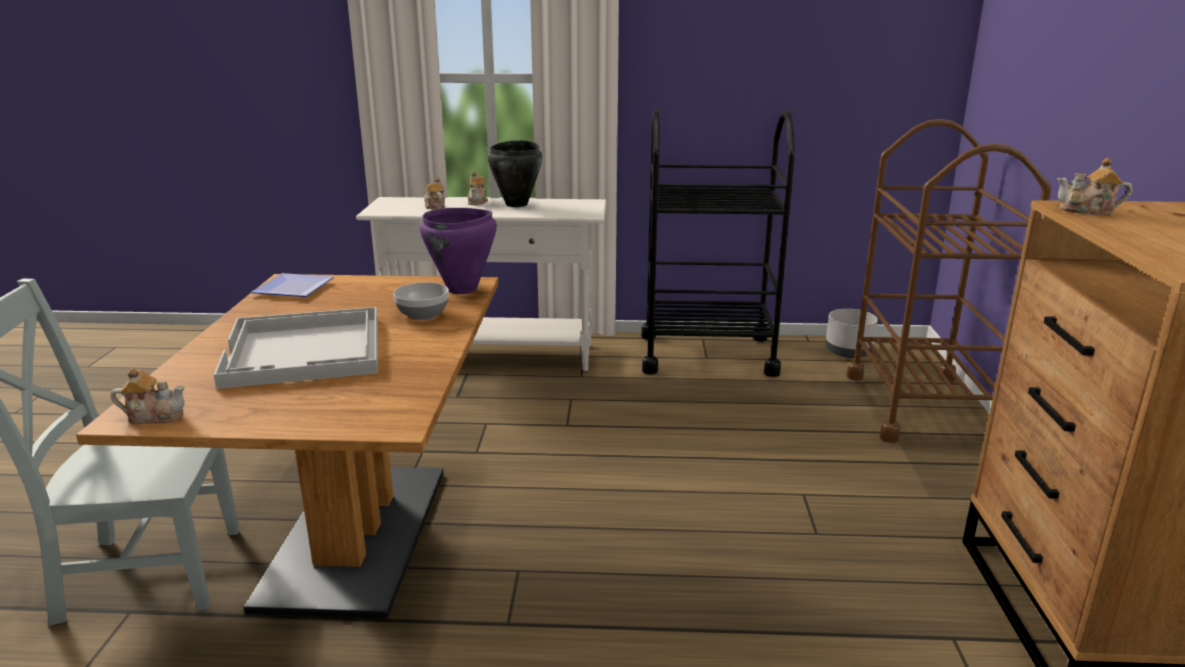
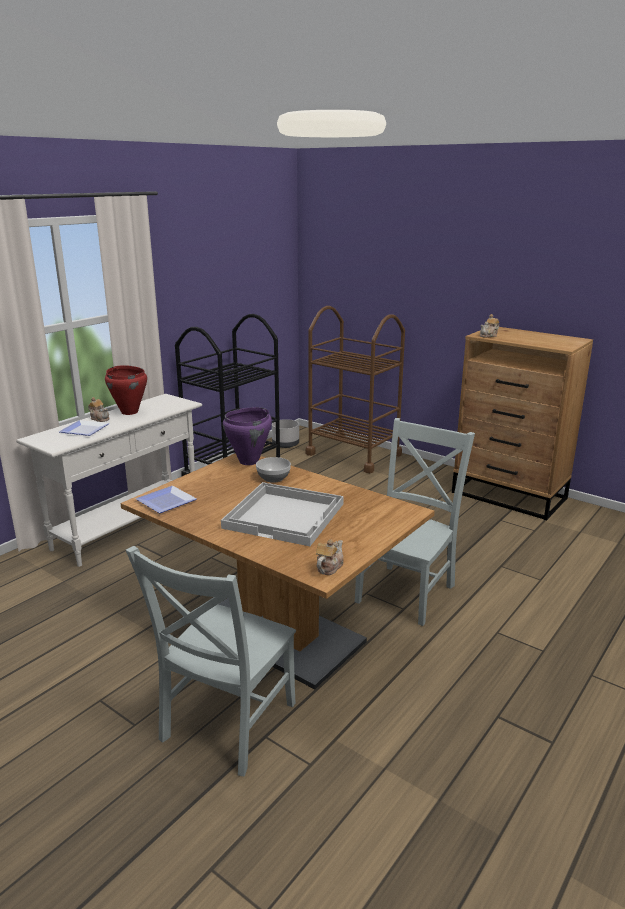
camera: 55 degrees left, 0 degrees up
teapot [424,177,445,210] -> plate [59,420,109,436]
black cooking pot [488,140,542,207] -> red cooking pot [105,365,147,415]
none -> grey chair [355,418,475,626]

